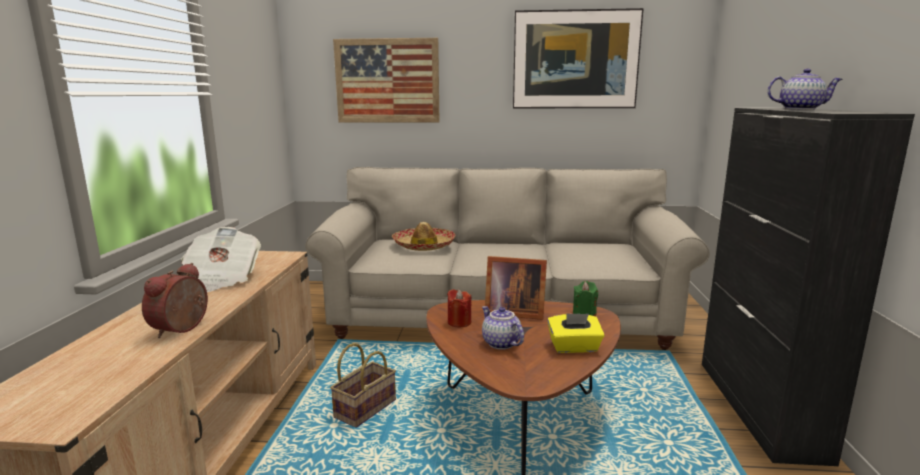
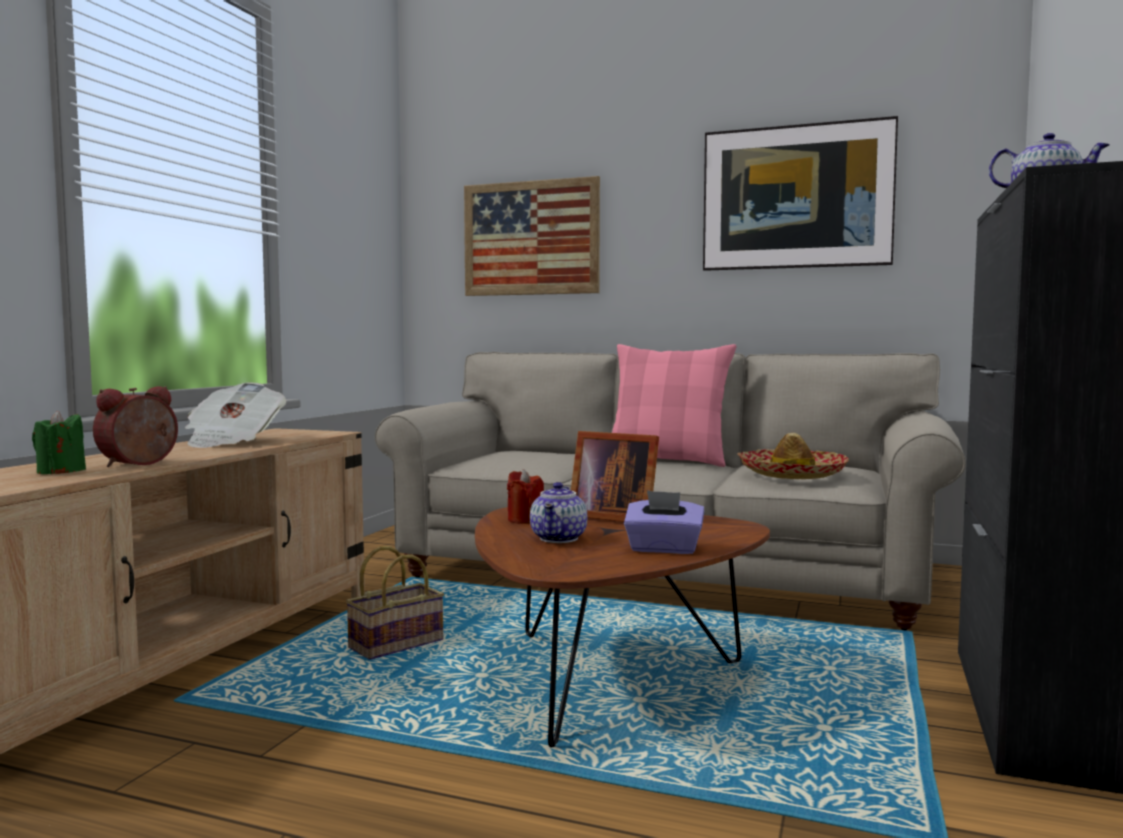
camera: 15 degrees right, 10 degrees down
hat [392,222,455,251] -> hat moved to [737,433,849,479]
teapot [482,306,524,350] -> teapot turned 150 degrees counterclockwise [530,482,587,543]
yellow tissue box [547,313,605,353] -> purple tissue box [624,490,704,554]
green candle [573,281,598,316] -> green candle moved to [32,411,86,474]
none -> pink pillow [612,344,737,467]

